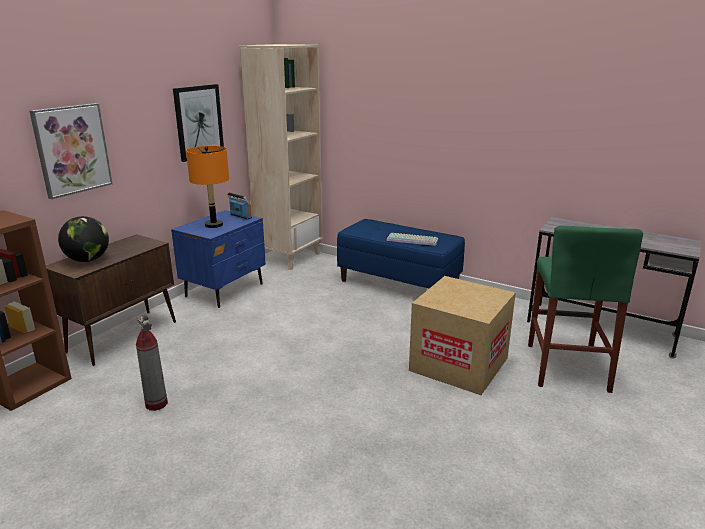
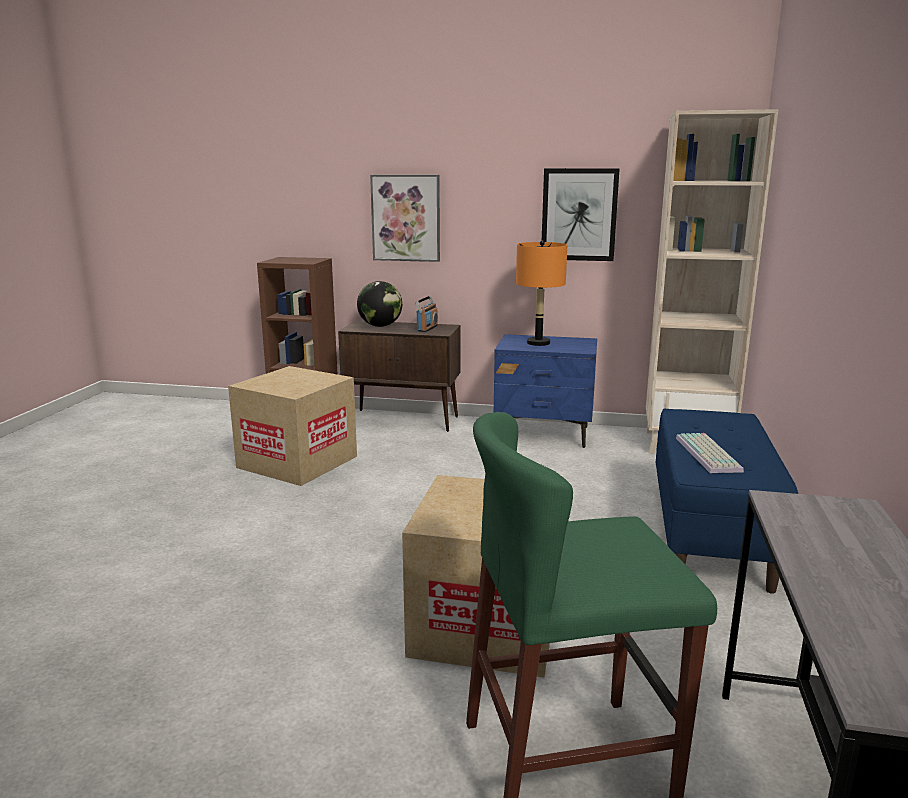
camera: 70 degrees right, 5 degrees down
fire extinguisher [136,313,168,411] -> cardboard box [228,366,357,486]
radio [227,192,252,220] -> radio moved to [415,296,438,332]

